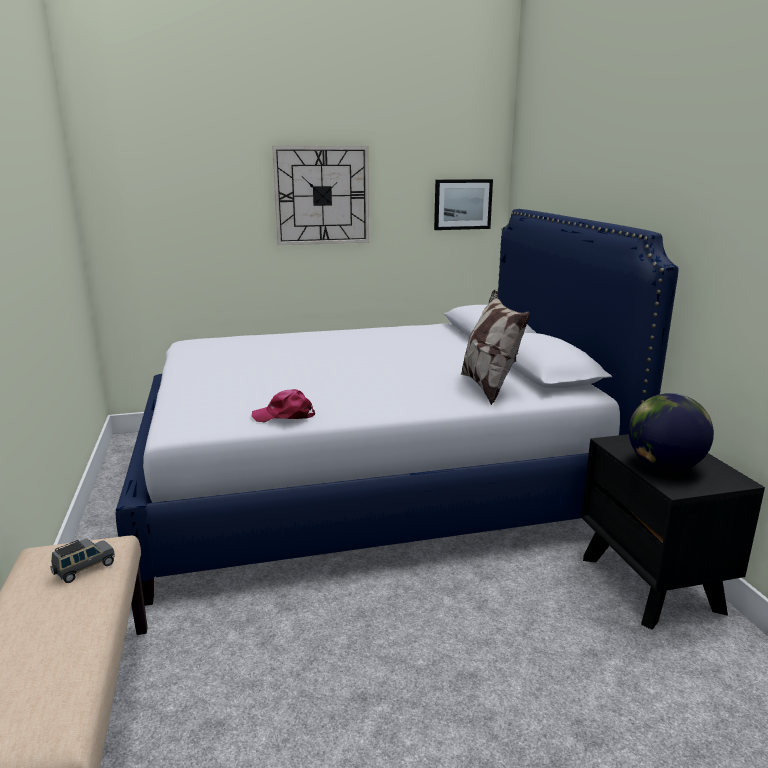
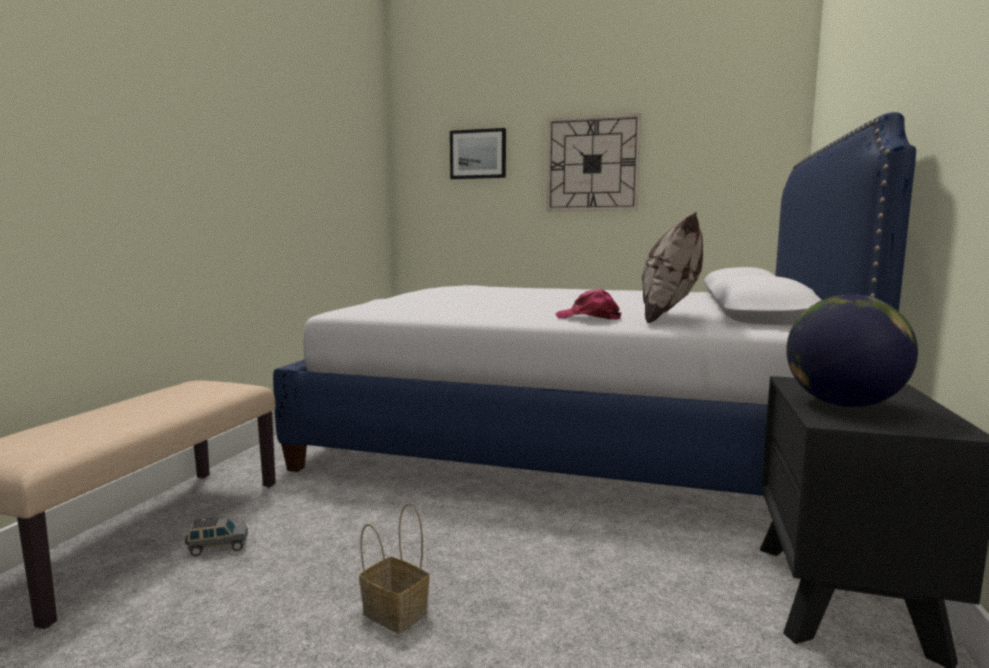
camera: 30 degrees right, 10 degrees down
grey toy car [50,538,115,583] -> grey toy car moved to [185,517,248,557]
pink cap [252,389,315,422] -> pink cap moved to [556,289,621,320]
picture [434,179,493,230] -> picture moved to [450,128,506,179]
none -> basket [359,503,430,634]

